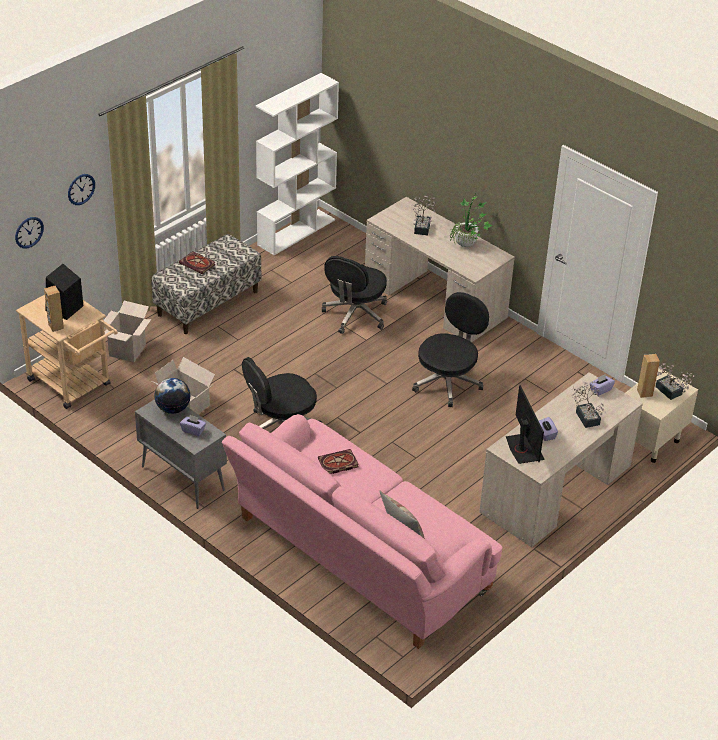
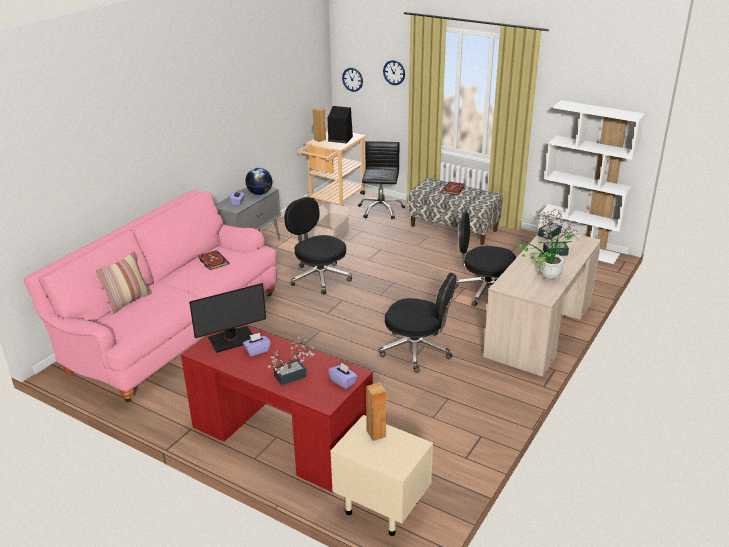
camera: 80 degrees right, 10 degrees down
cardboard box [104,301,151,362] -> black office chair [358,141,405,219]
beige desk [479,372,643,547] -> red desk [181,325,373,492]
potted plant [655,363,694,400] -> potted plant moved to [534,209,563,239]

